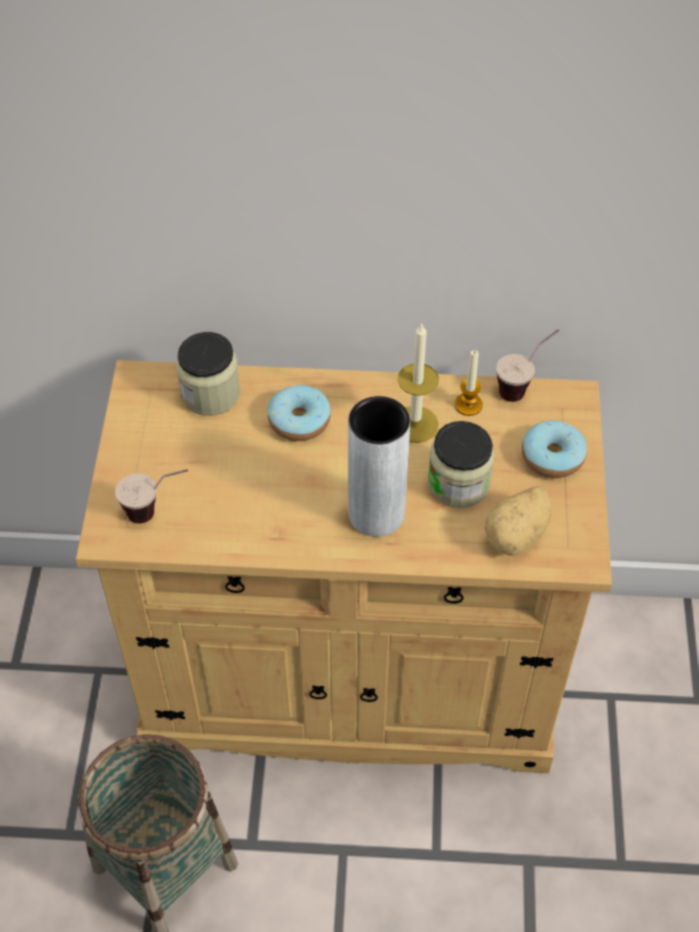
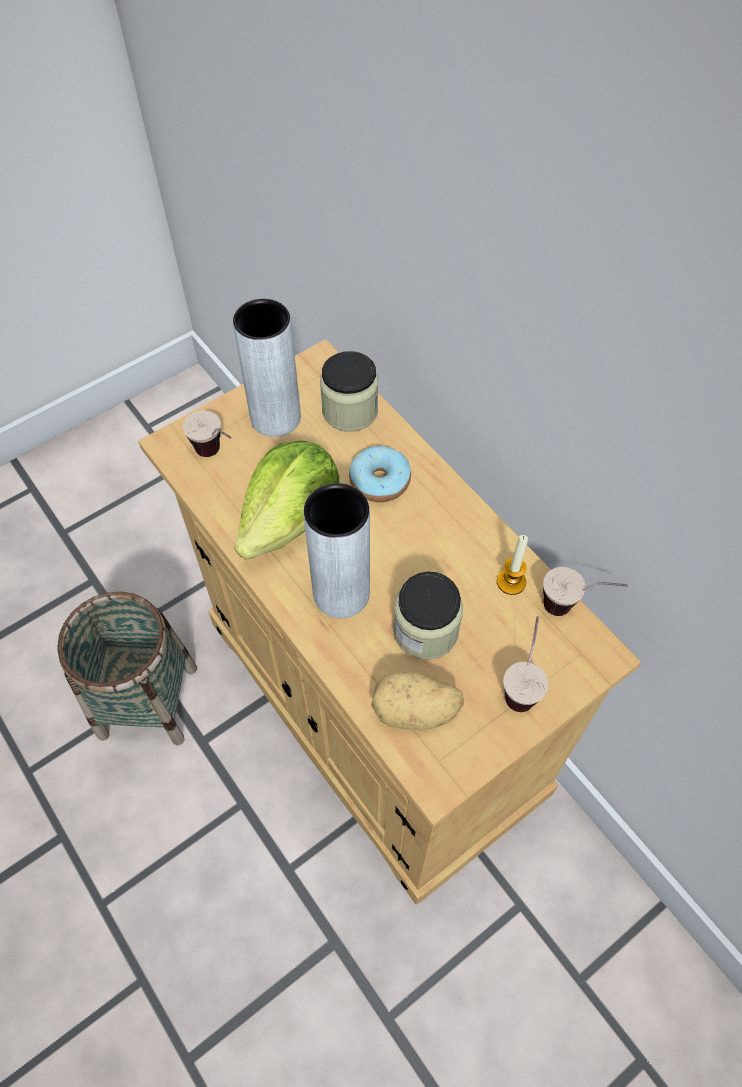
camera: 50 degrees right, 5 degrees up
candle [398,323,439,443] -> none
donut [522,420,587,478] -> cup [503,616,549,712]
none -> grey vase [233,299,301,437]
none -> lettuce [234,441,339,560]

